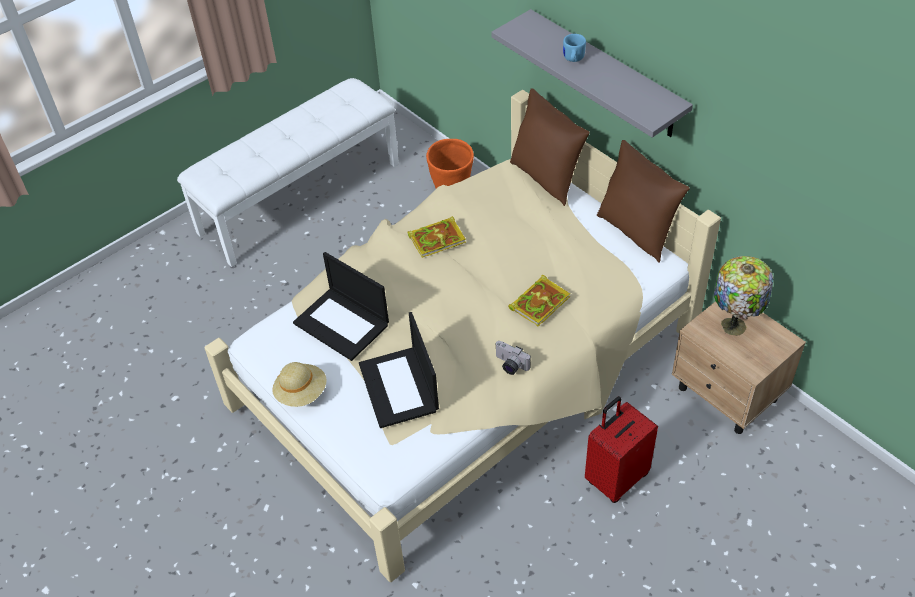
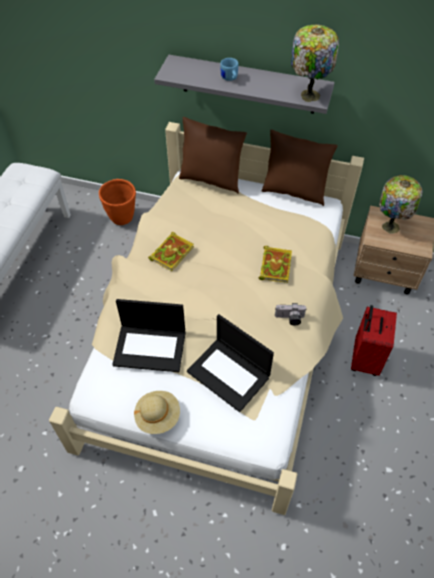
camera: 35 degrees left, 5 degrees up
none -> table lamp [291,24,339,102]

